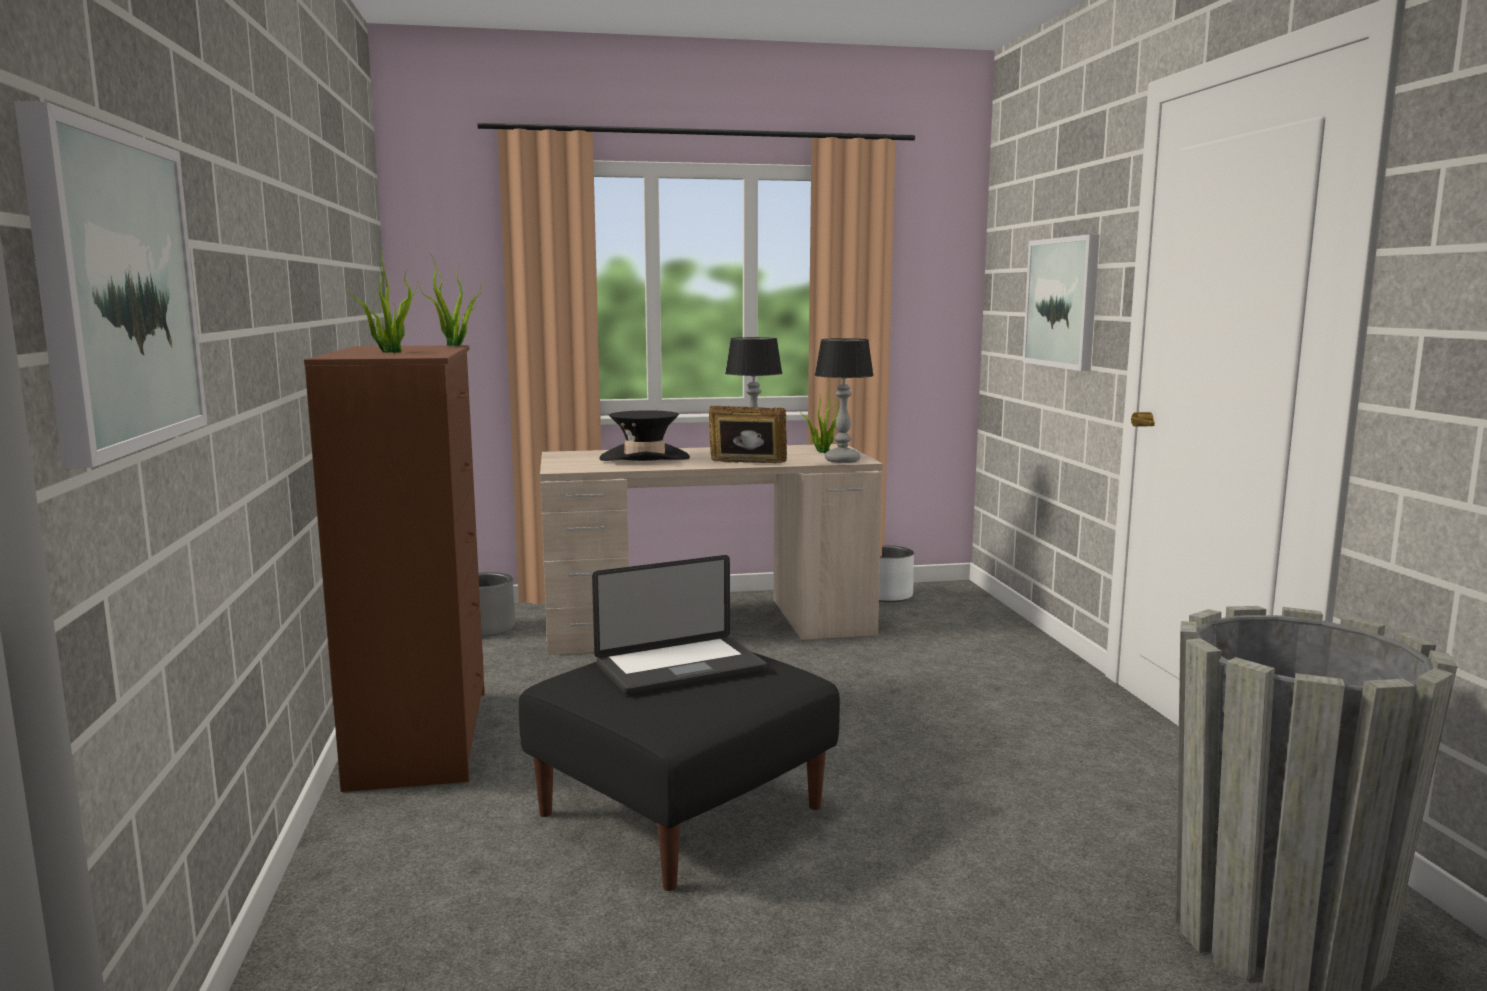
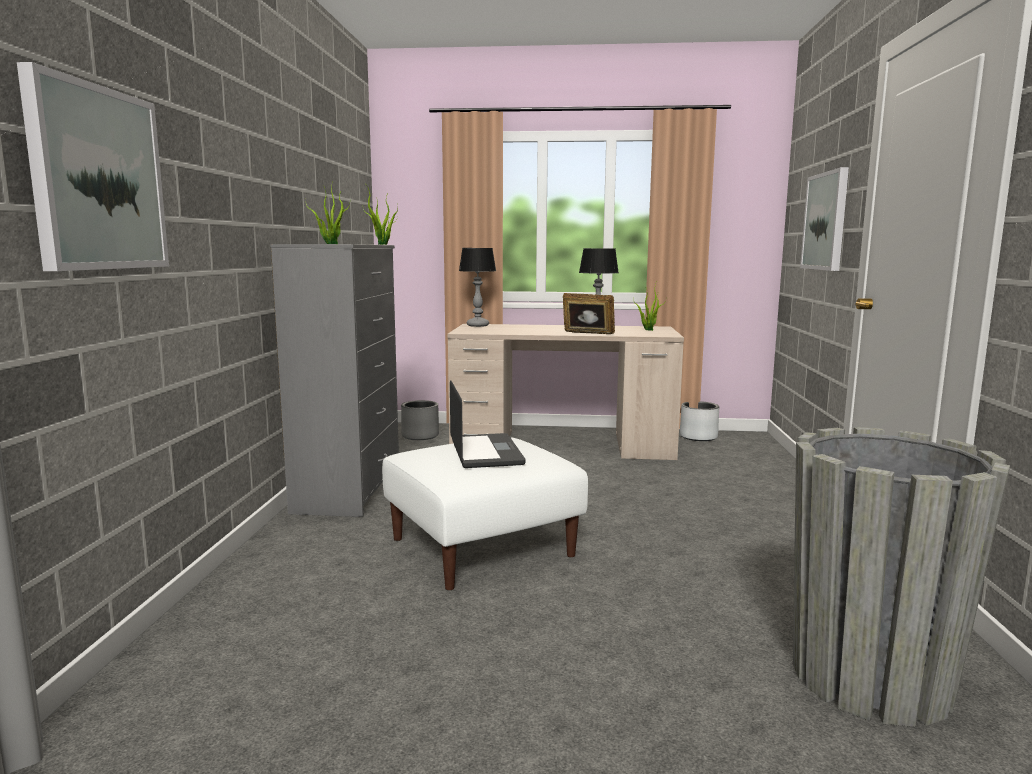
camera: 15 degrees right, 0 degrees up
brown dresser [304,345,485,792] -> grey dresser [270,244,399,517]
black ottoman [519,641,840,891] -> white ottoman [382,437,588,590]
laptop [592,555,767,695] -> laptop turned 90 degrees counterclockwise [450,380,526,468]
black hat [600,410,690,461] -> none
table lamp [814,338,874,463] -> table lamp moved to [459,248,496,327]

